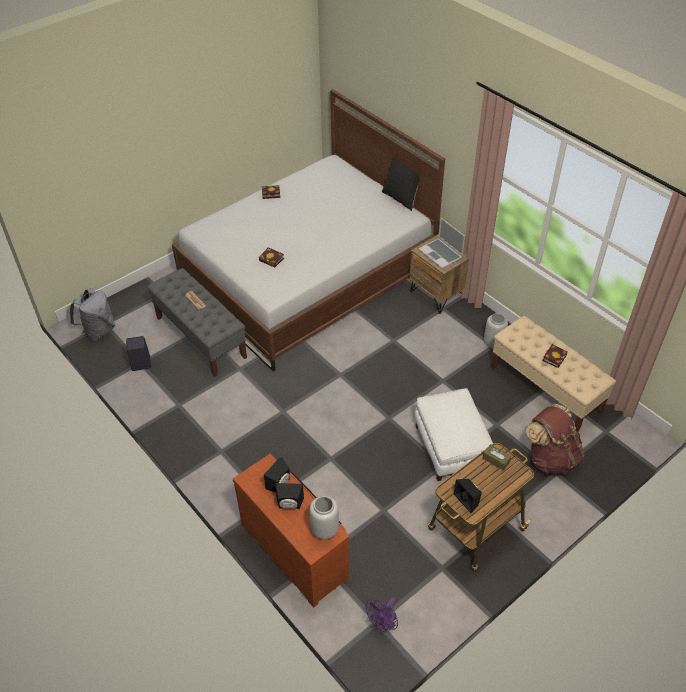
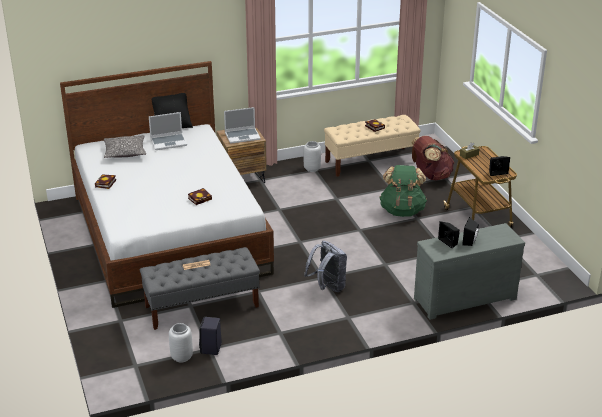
camera: 70 degrees left, 15 degrees down
grey backpack [70,288,115,342] -> grey backpack moved to [304,241,347,292]
brown dresser [233,454,350,607] -> grey dresser [414,223,525,320]
grey vase [309,496,339,539] -> grey vase moved to [169,323,193,362]
purple fan [366,597,398,633] -> none
white ottoman [414,388,493,481] -> green backpack [379,165,427,217]
none -> pillow [104,135,146,158]
none -> laptop [149,112,187,150]

